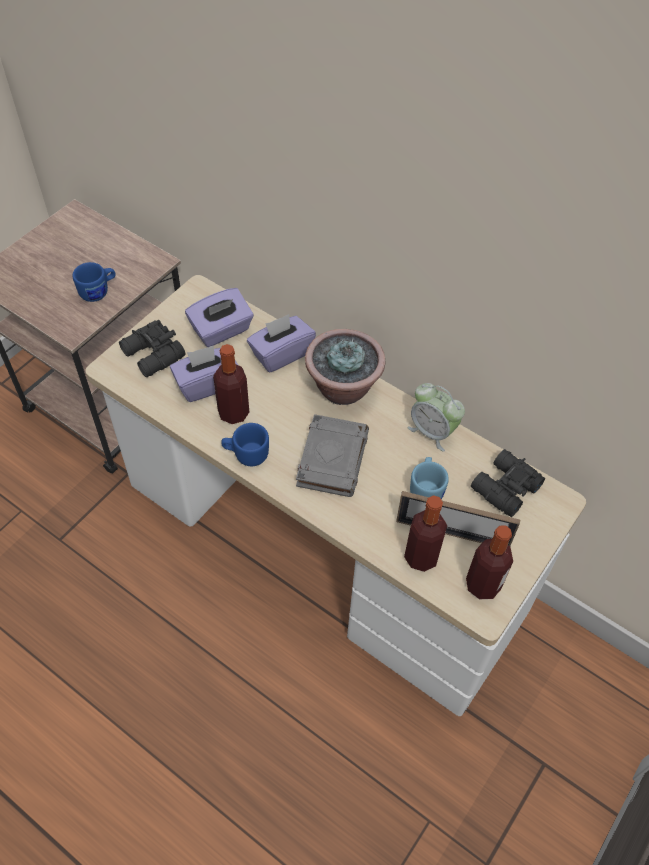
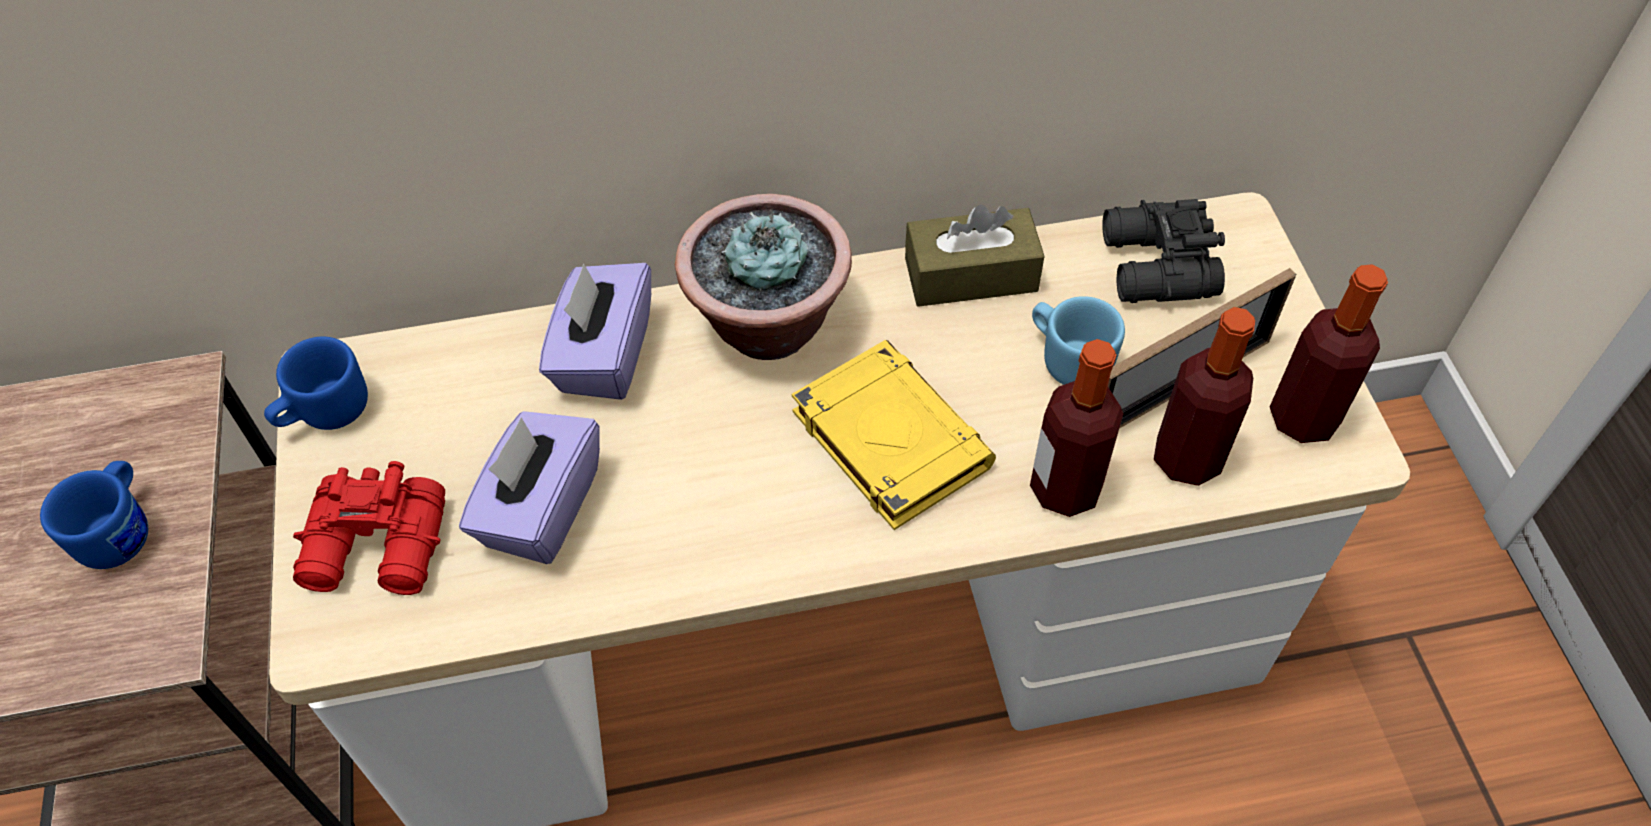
camera: 45 degrees left, 0 degrees up
black binoculars [119,320,185,377] -> red binoculars [293,461,445,595]
purple tissue box [185,288,254,347] -> none
bottle [213,344,249,424] -> bottle moved to [1030,339,1123,517]
blue mug [221,423,269,466] -> blue mug moved to [264,337,368,430]
grey book [296,414,369,497] -> yellow book [792,340,996,530]
alarm clock [407,383,465,452] -> brown tissue box [905,204,1044,307]

